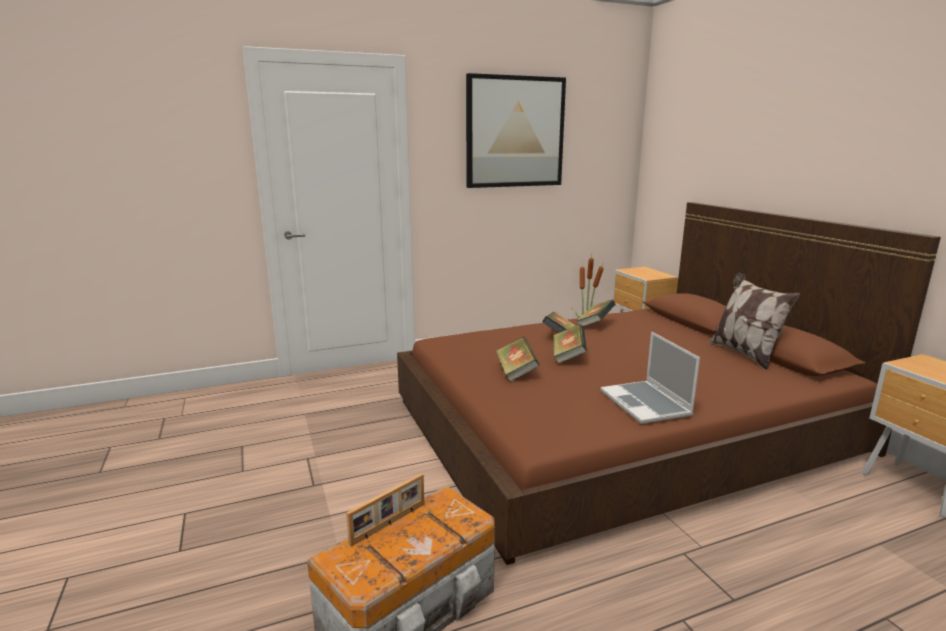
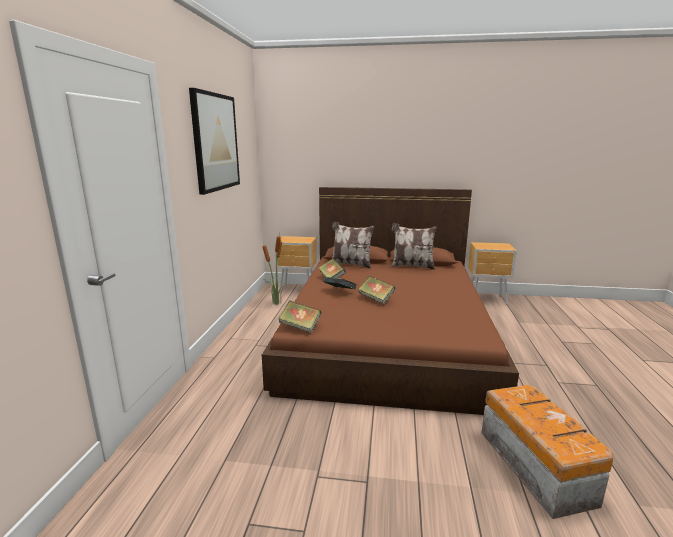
camera: 60 degrees left, 0 degrees up
picture frame [346,473,425,547] -> none
book [496,337,540,382] -> book moved to [279,301,321,333]
laptop [600,332,700,424] -> none
none -> pillow [332,222,374,269]

